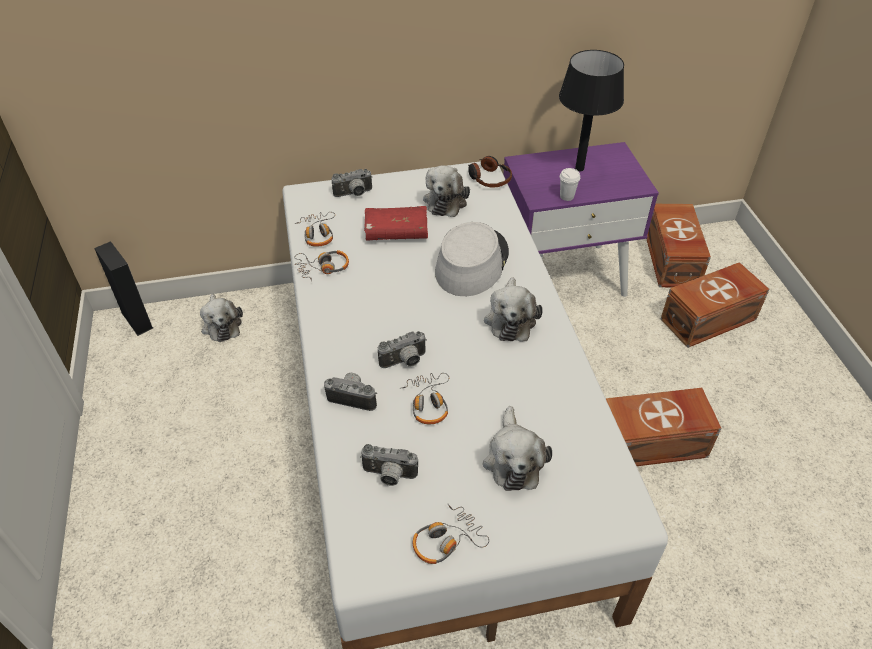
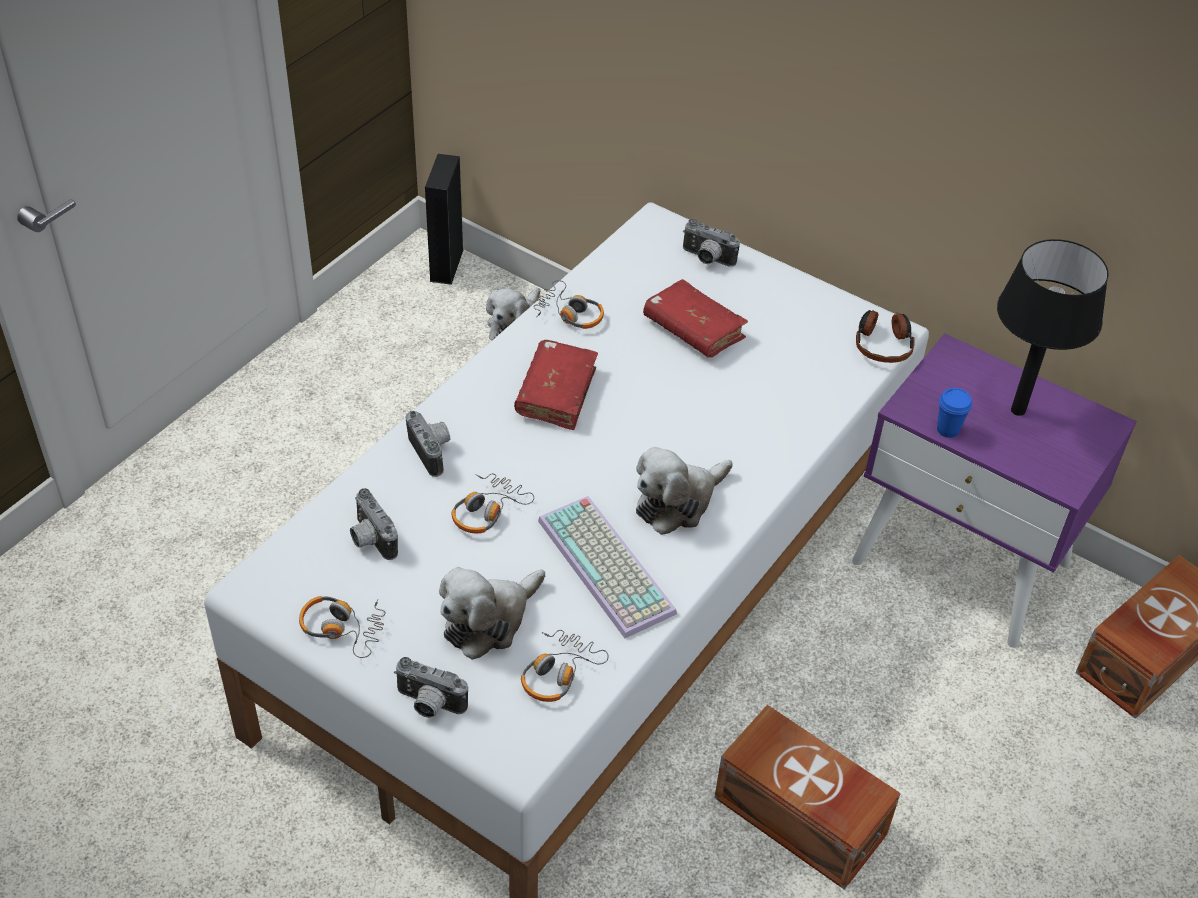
camera: 45 degrees right, 0 degrees up
headphones [294,212,335,247] -> headphones moved to [521,630,608,702]
camera [378,331,427,368] -> camera moved to [394,657,468,718]
plush toy [423,165,470,217] -> none
grey hat [435,222,509,296] -> none
white cup [560,168,580,201] -> blue cup [937,388,972,438]
brown storage box [661,262,770,348] -> none
none -> red book [514,340,598,430]
none -> keyboard [538,496,677,638]

